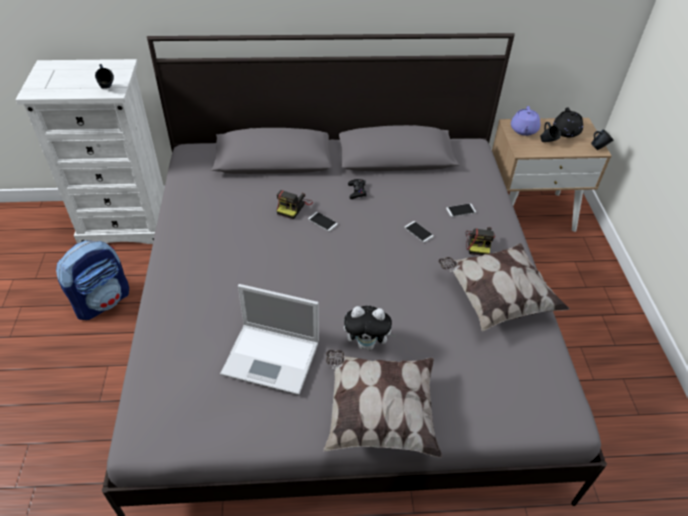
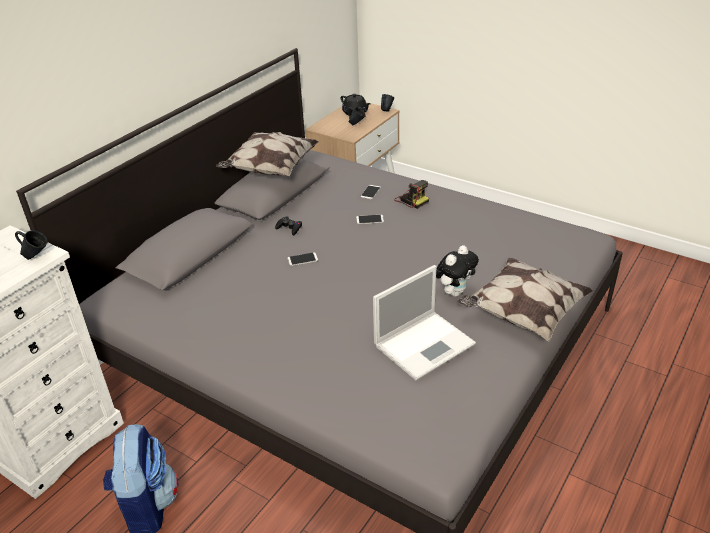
camera: 50 degrees left, 10 degrees down
camera [277,190,313,219] -> none
pillow [438,243,570,332] -> pillow moved to [216,132,319,176]
purple teapot [511,106,540,136] -> none

